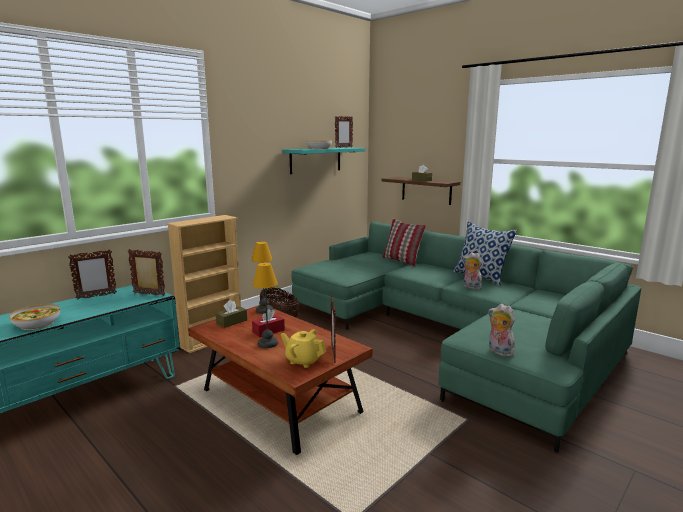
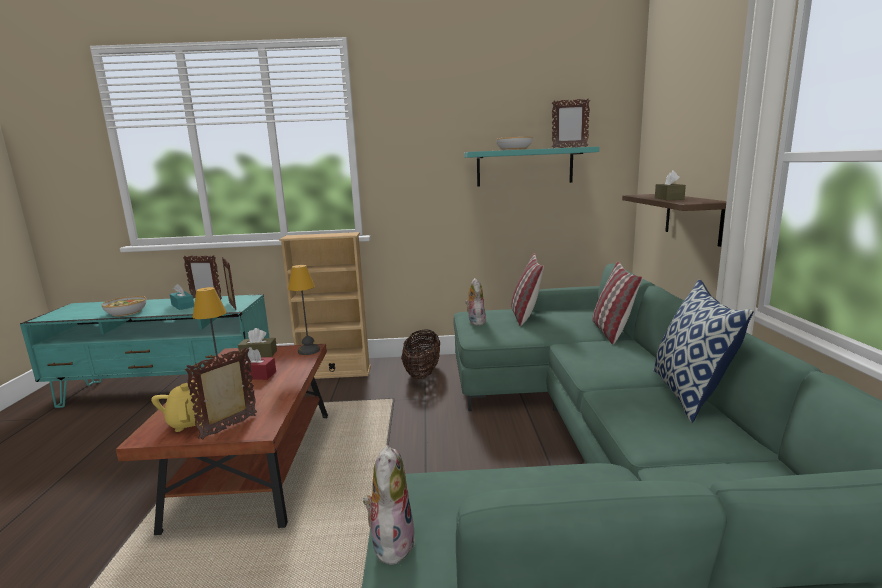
camera: 45 degrees right, 0 degrees up
plush toy [463,252,483,289] -> plush toy moved to [465,278,486,325]
none -> turquoise tissue box [170,284,194,310]
none -> pillow [511,253,544,326]

